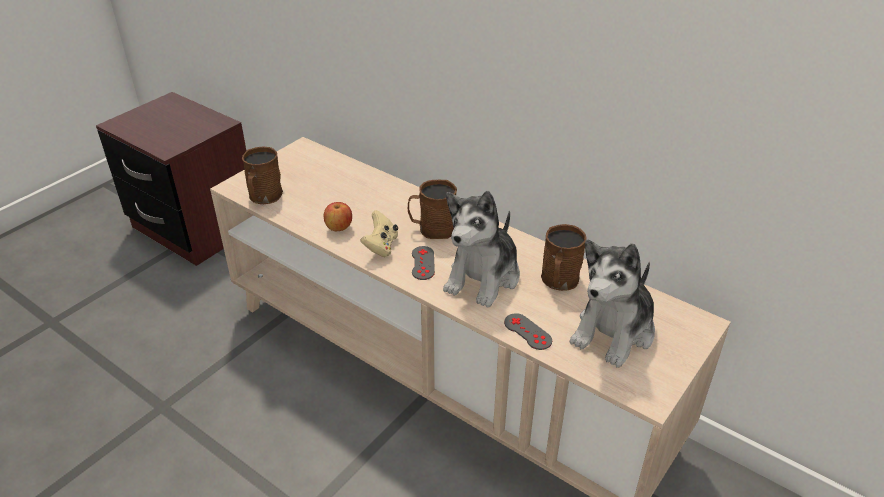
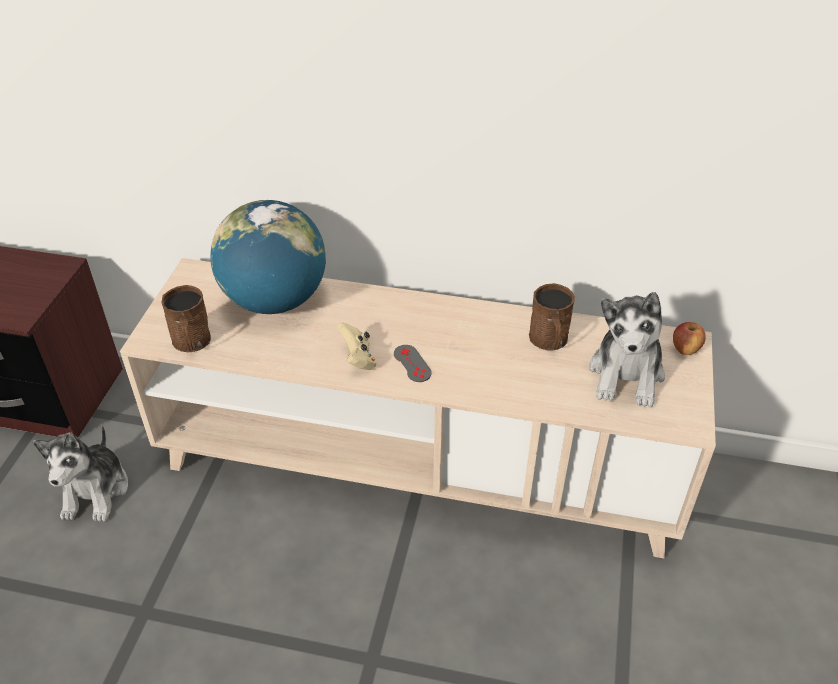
camera: 25 degrees left, 5 degrees up
apple [324,202,352,231] -> apple moved to [673,322,706,355]
brown mug [408,180,457,239] -> none
plush toy [443,191,520,308] -> plush toy moved to [33,425,128,522]
grey game controller [504,313,552,350] -> none
none -> globe [210,200,326,314]

